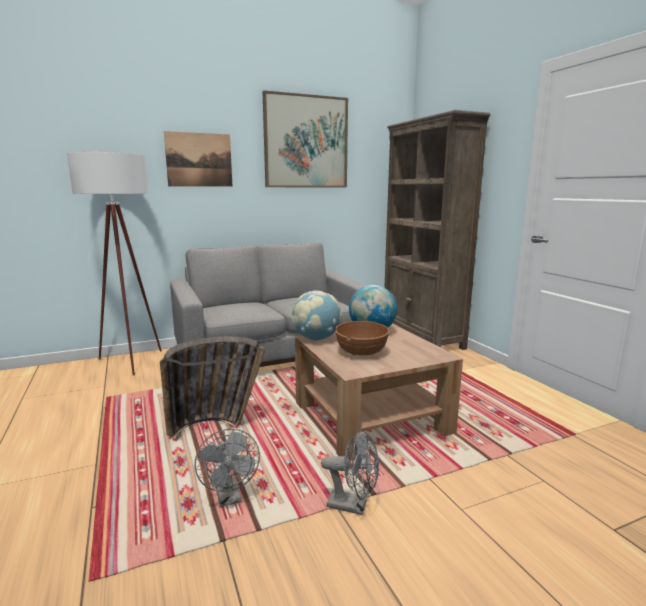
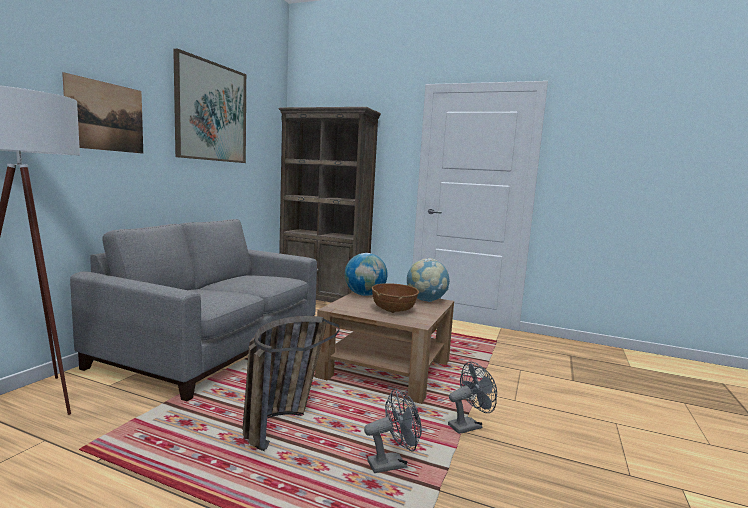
camera: 45 degrees left, 5 degrees down
grey fan [195,429,260,507] -> grey fan turned 45 degrees counterclockwise [364,388,422,473]
globe [291,291,342,341] -> globe moved to [407,258,450,302]

